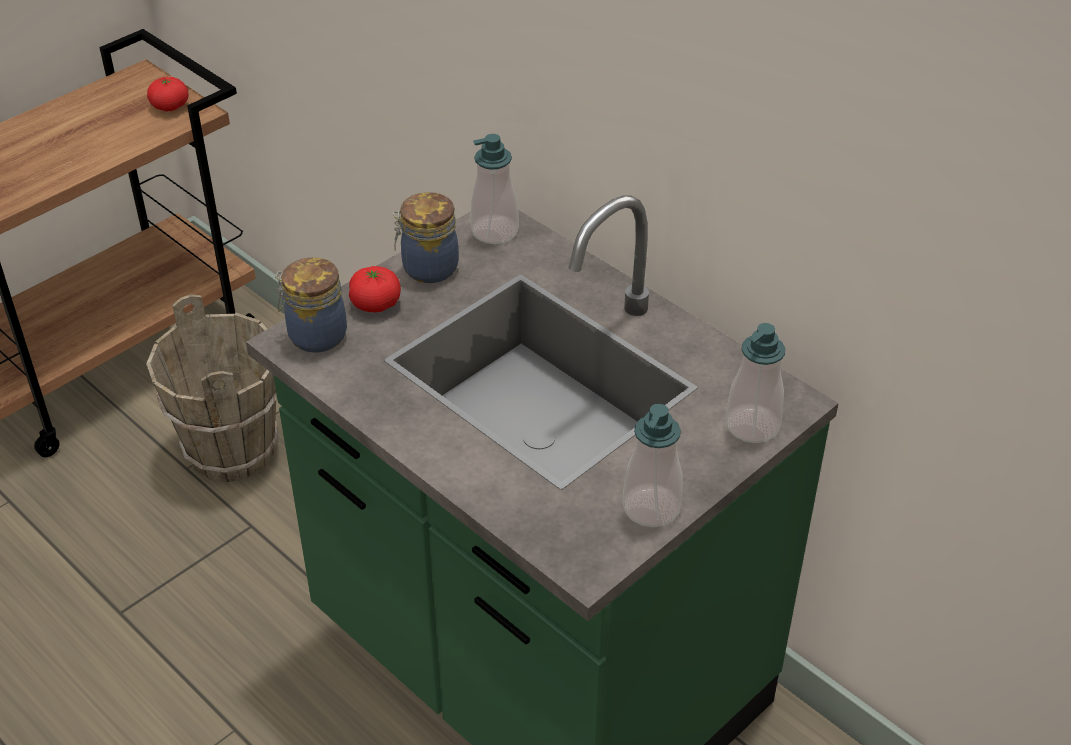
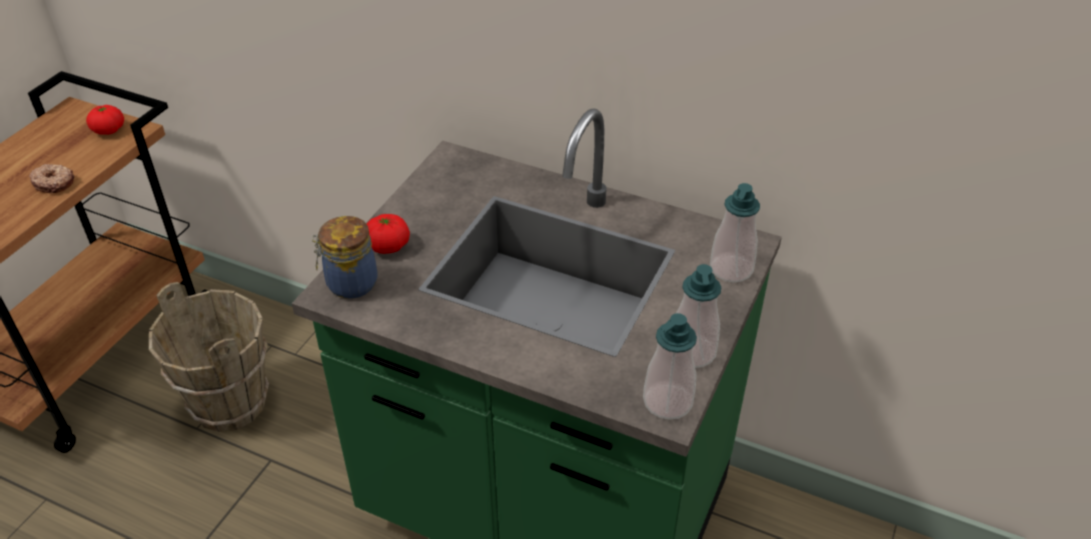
camera: 20 degrees left, 0 degrees up
jar [393,192,459,283] -> none
soap dispenser [470,134,519,244] -> soap dispenser moved to [643,313,697,420]
none -> donut [29,164,74,193]

